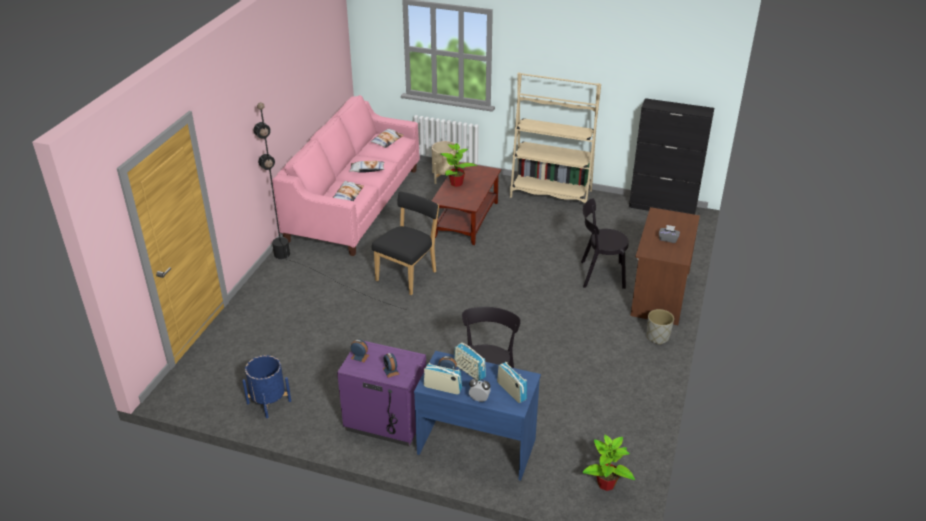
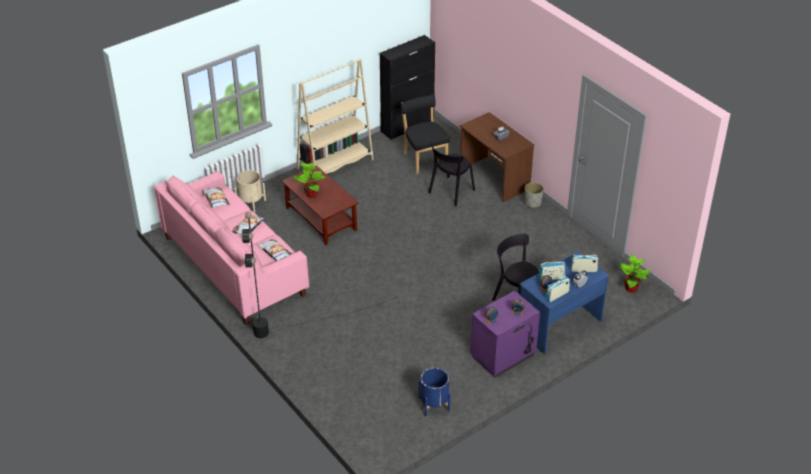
camera: 55 degrees left, 5 degrees up
black chair [372,192,439,295] -> black chair moved to [401,95,450,174]

